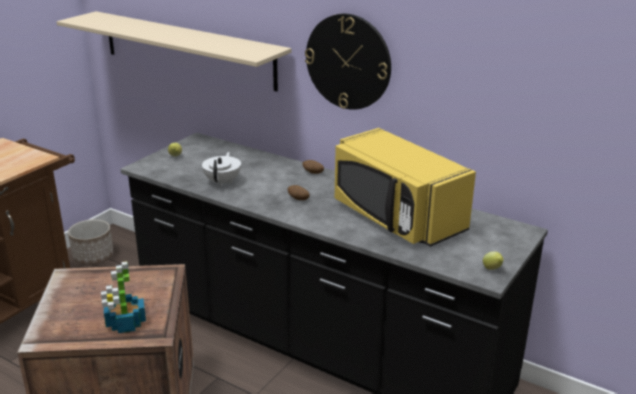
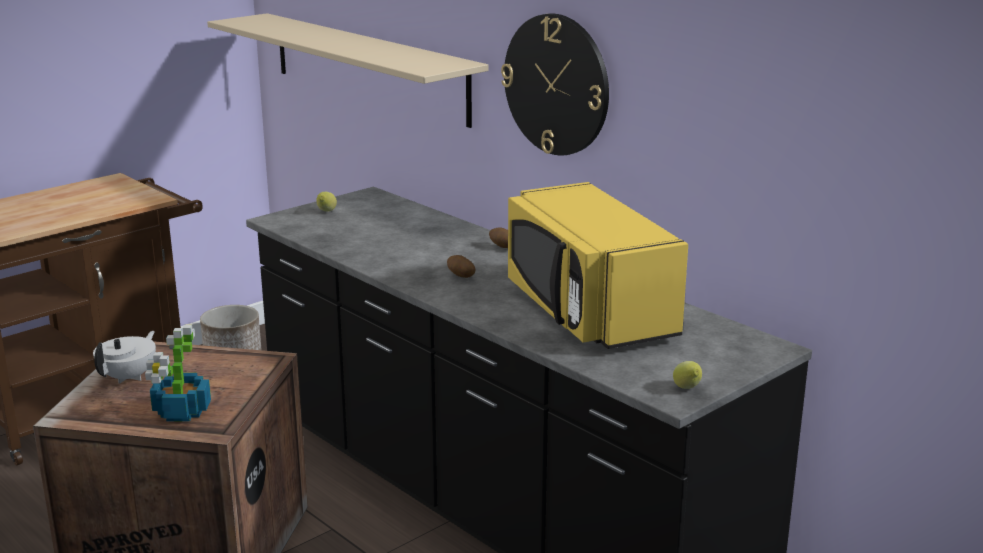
camera: 15 degrees right, 5 degrees down
white teapot [202,152,241,186] -> white teapot moved to [93,331,156,384]

